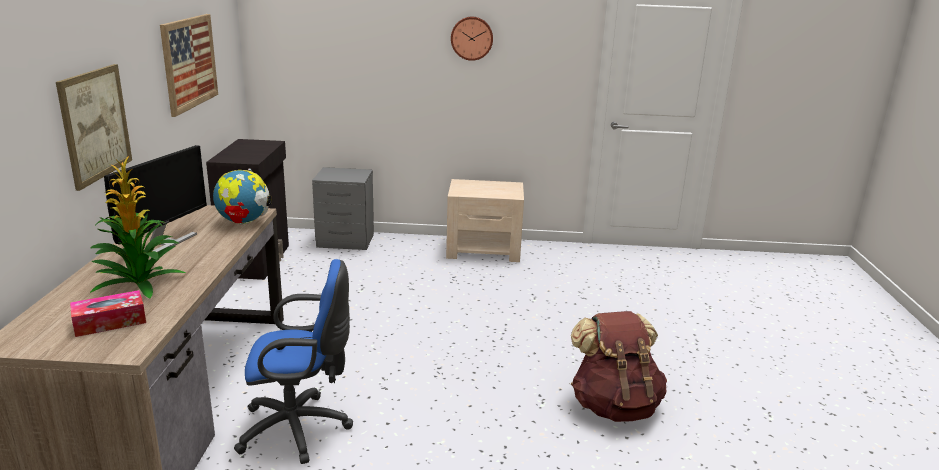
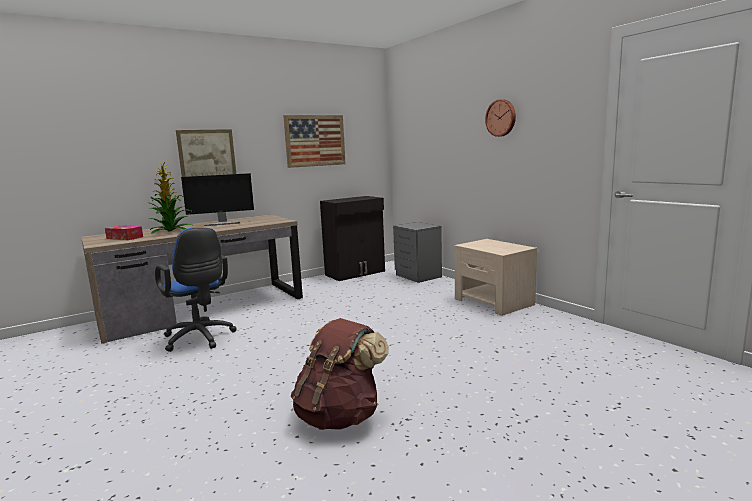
camera: 55 degrees right, 10 degrees down
globe [213,169,272,224] -> none

